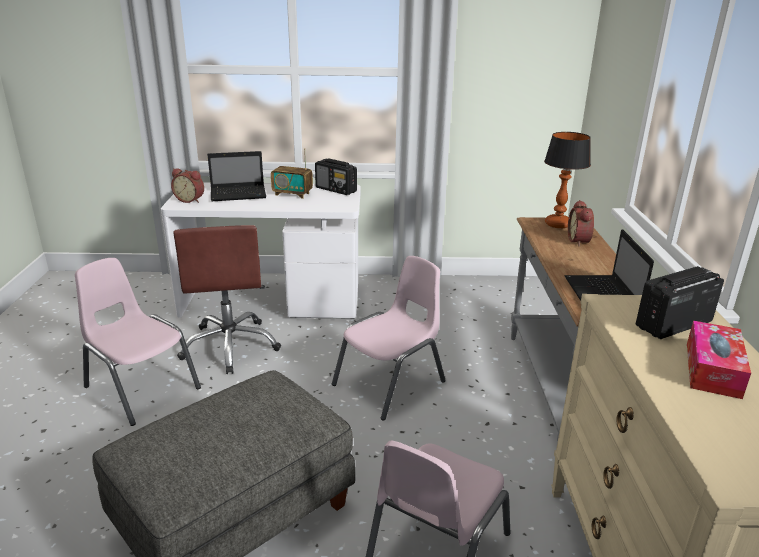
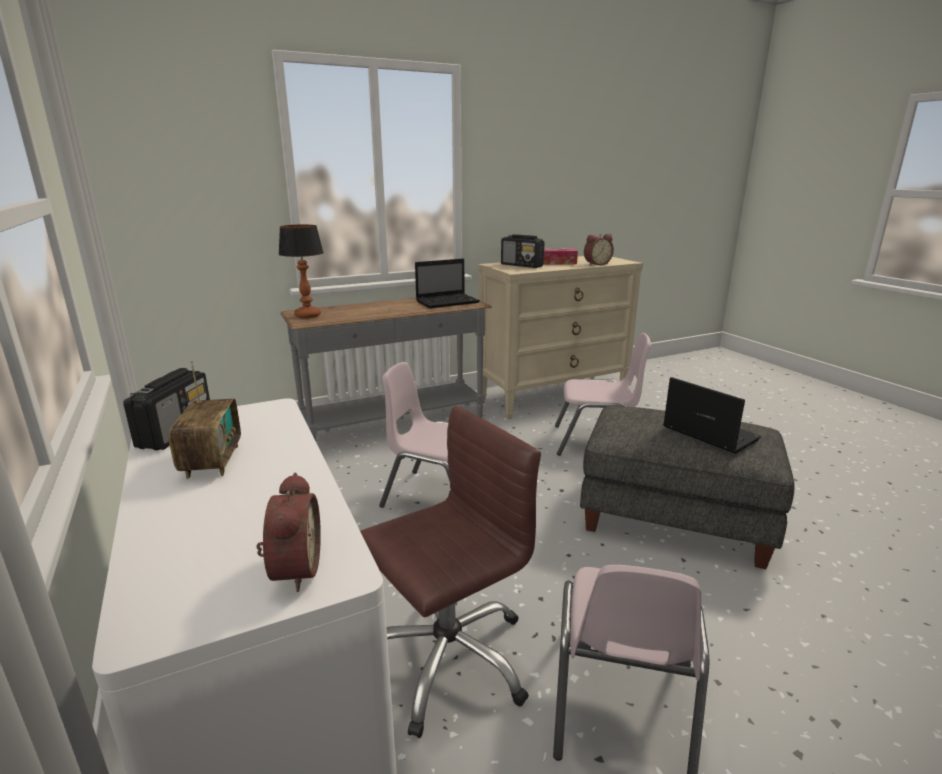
camera: 115 degrees left, 5 degrees down
laptop [207,151,266,201] -> laptop moved to [663,377,761,454]
alarm clock [568,200,594,246] -> alarm clock moved to [584,234,614,266]

